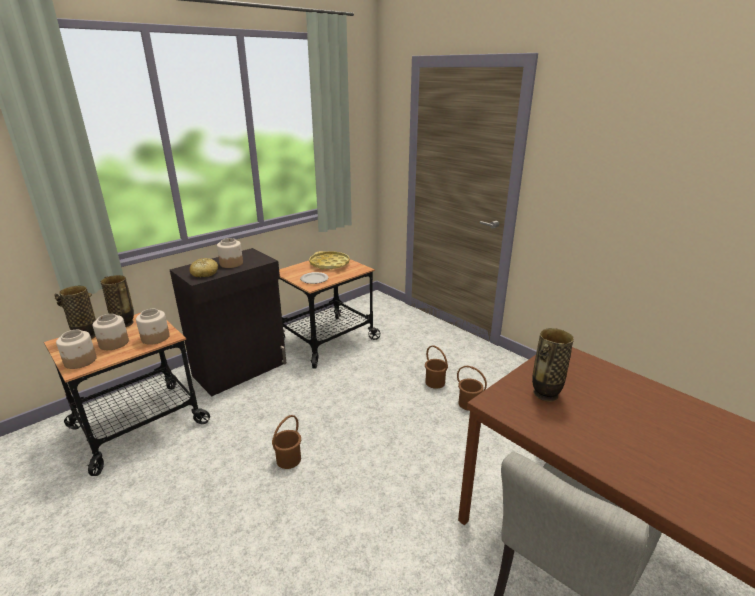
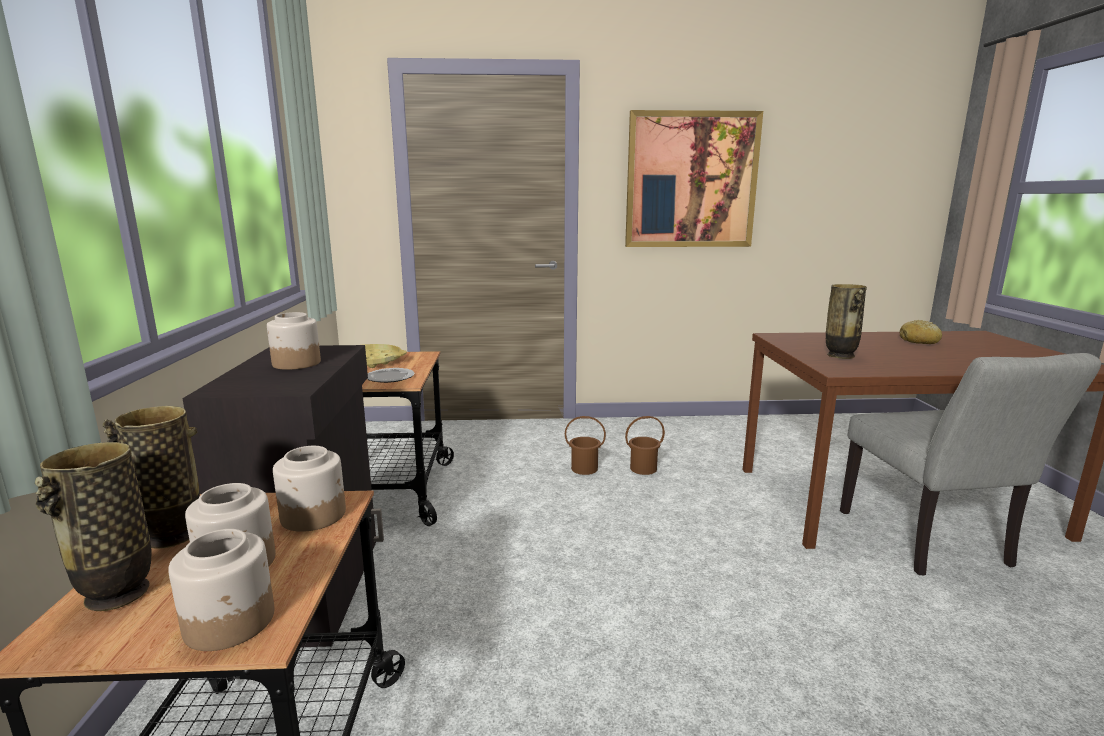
camera: 50 degrees left, 10 degrees down
bread [189,258,218,277] -> bread moved to [900,320,942,344]
brown bucket [272,415,301,469] -> none
none -> picture [625,110,763,247]

